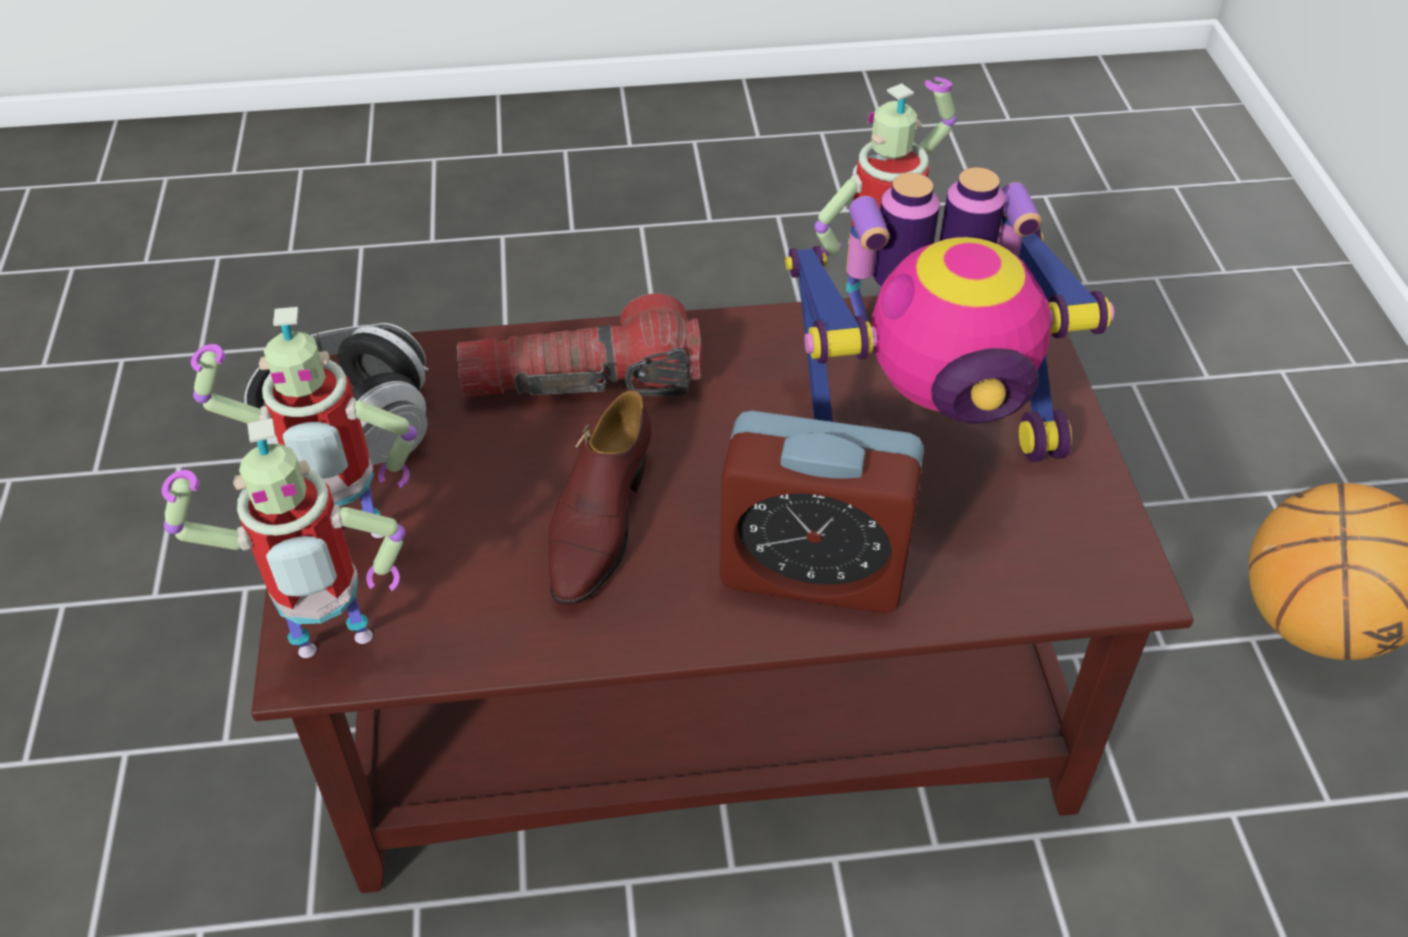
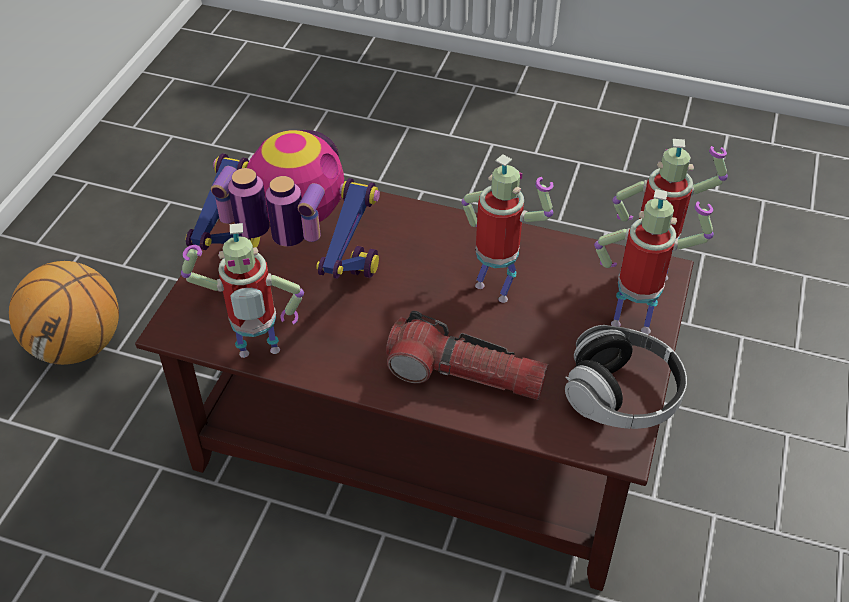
camera: 155 degrees left, 0 degrees up
brown shoe [548,390,651,605] -> toy robot [461,154,554,303]
alarm clock [720,411,924,613] -> none

